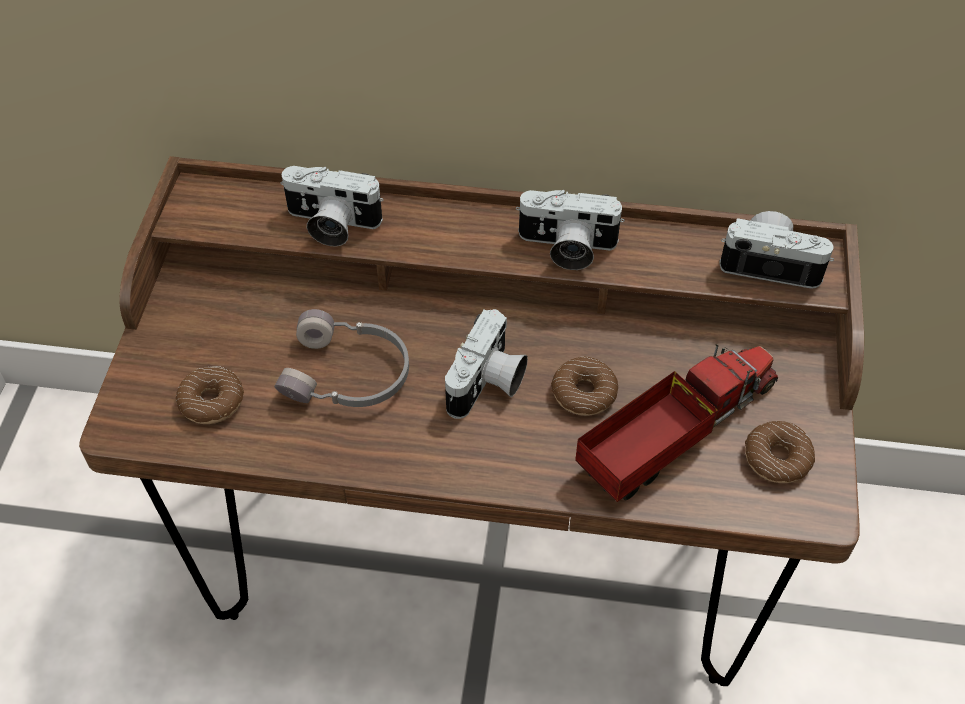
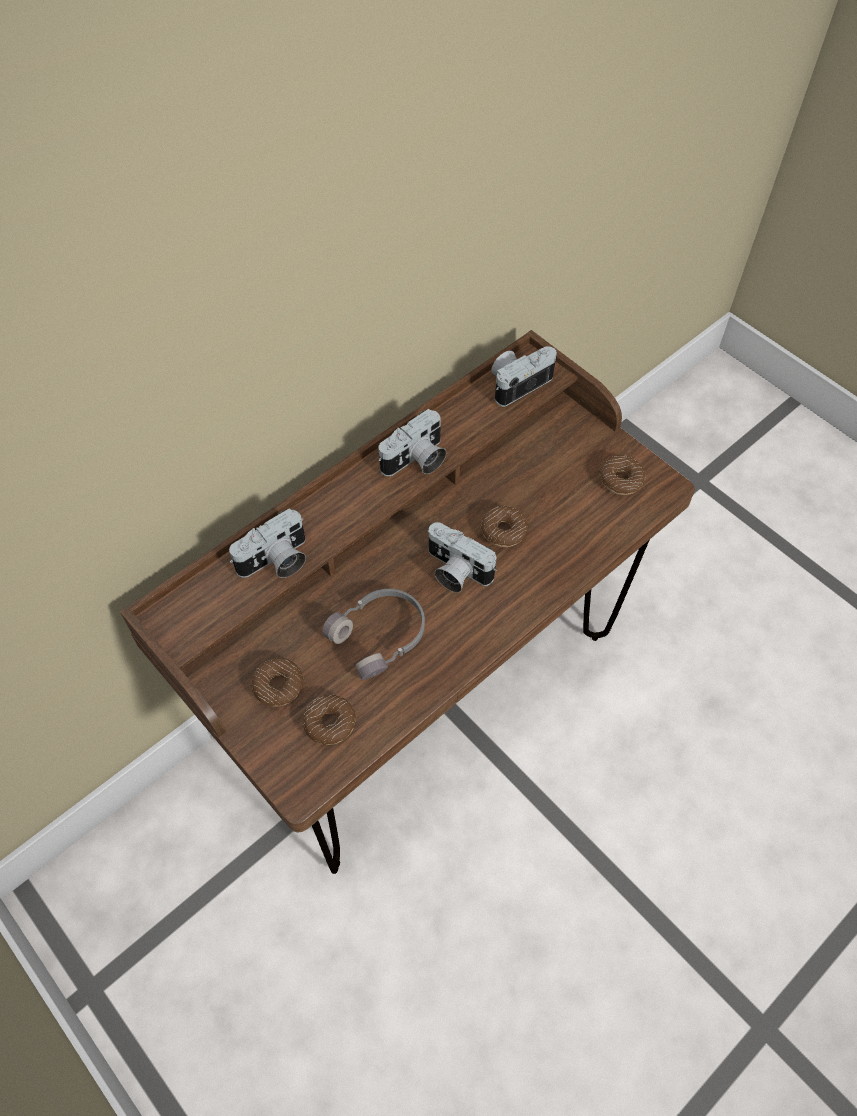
camera: 50 degrees left, 5 degrees up
camera [445,309,528,419] -> camera turned 150 degrees clockwise [428,522,497,593]
toy truck [575,344,778,502] -> none
none -> donut [251,658,303,707]

